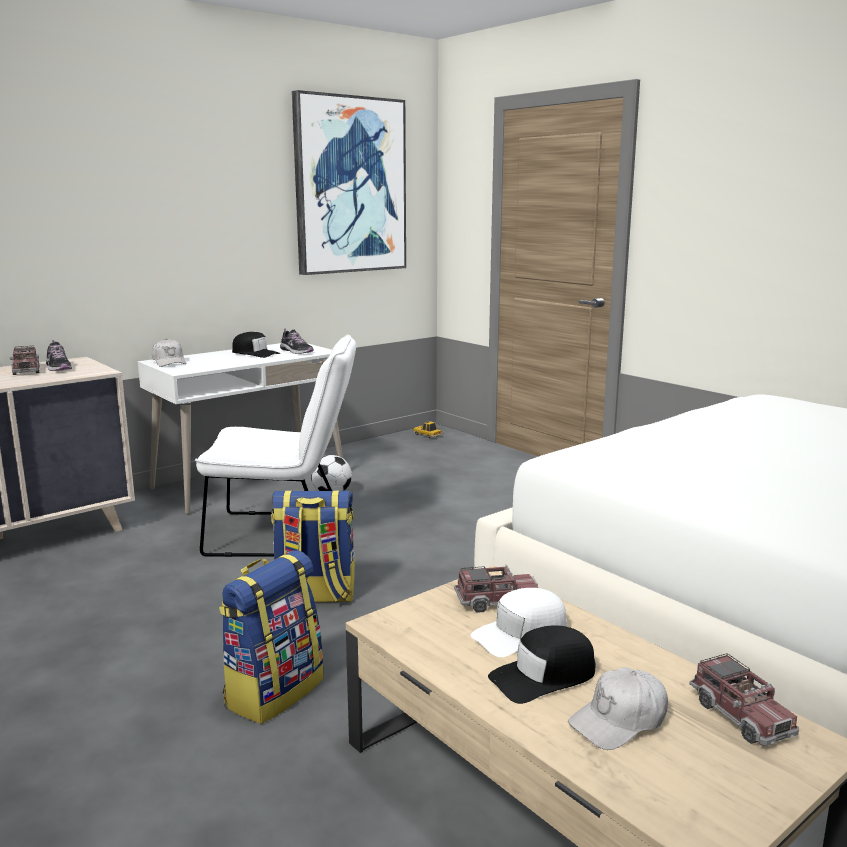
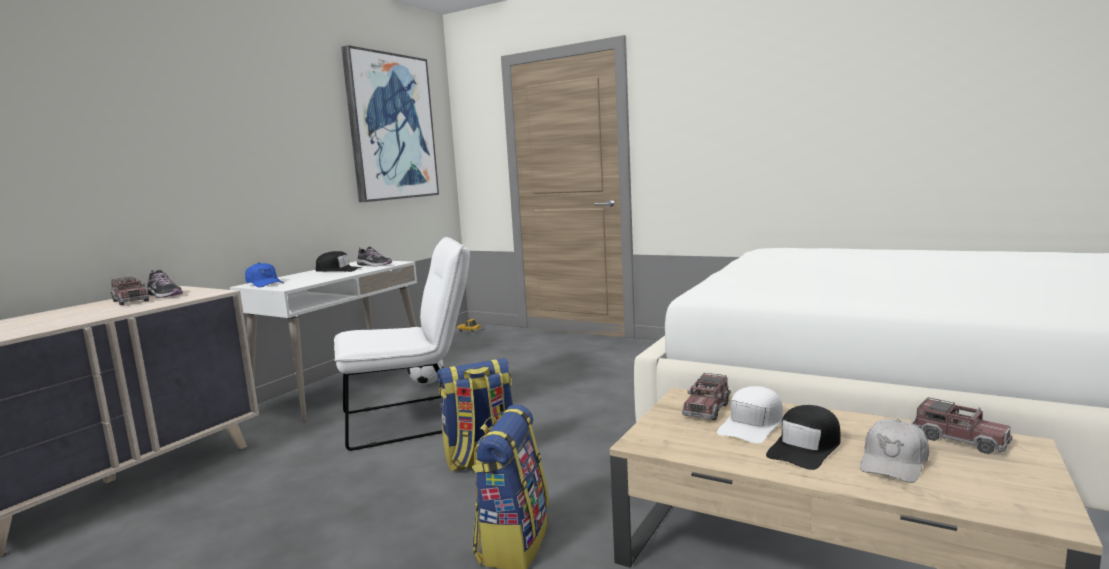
camera: 20 degrees left, 5 degrees down
white cap [152,339,186,367] -> blue cap [245,263,284,287]
toy truck [454,565,538,613] -> toy truck turned 150 degrees clockwise [682,373,731,420]

